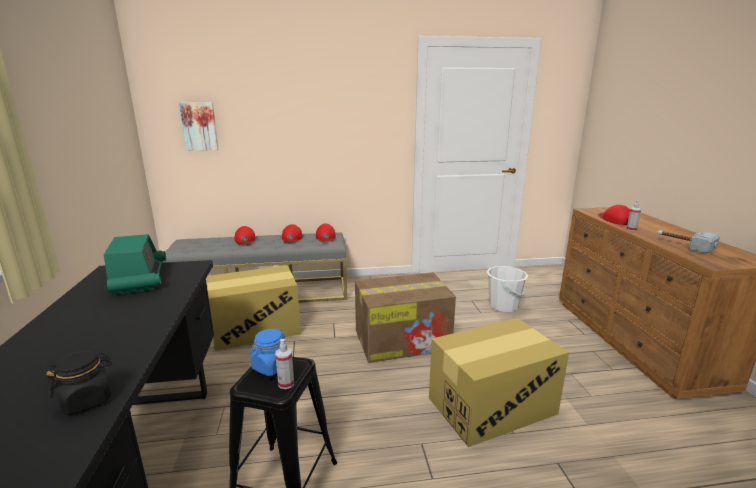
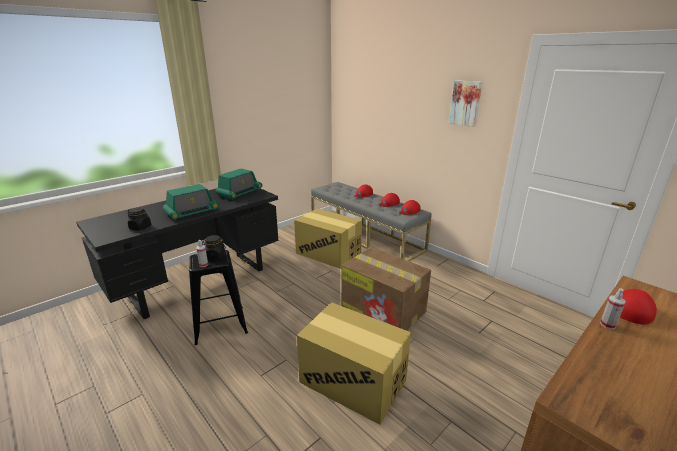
camera: 55 degrees right, 5 degrees up
picture [179,102,219,151] -> picture moved to [449,80,482,127]
blue jar [250,328,287,376] -> black jar [202,235,226,259]
white bucket [487,266,528,312] -> none
hammer [657,230,720,254] -> none
none -> radio [162,184,219,220]

